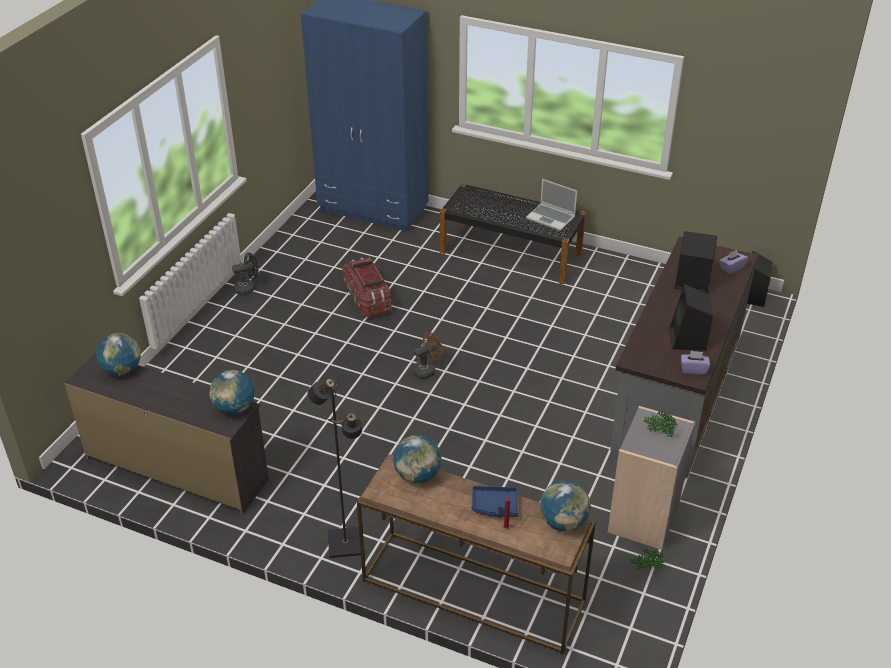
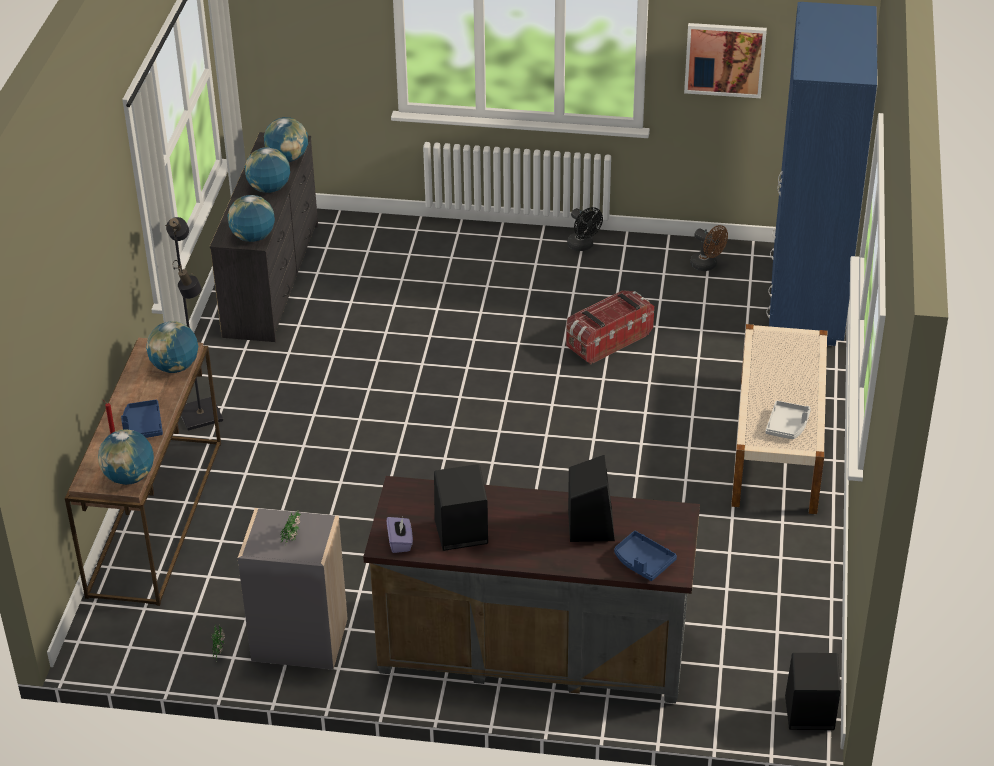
camera: 75 degrees right, 0 degrees up
brown fan [412,332,443,379] -> brown fan moved to [690,225,728,271]
black bench [440,183,586,285] -> beige bench [731,324,827,514]
laptop [526,179,577,231] -> grey tray [765,401,811,439]
purple tissue box [719,250,748,274] -> blue tray [614,531,677,581]
none -> globe [245,147,290,193]
none -> picture [684,23,767,98]

